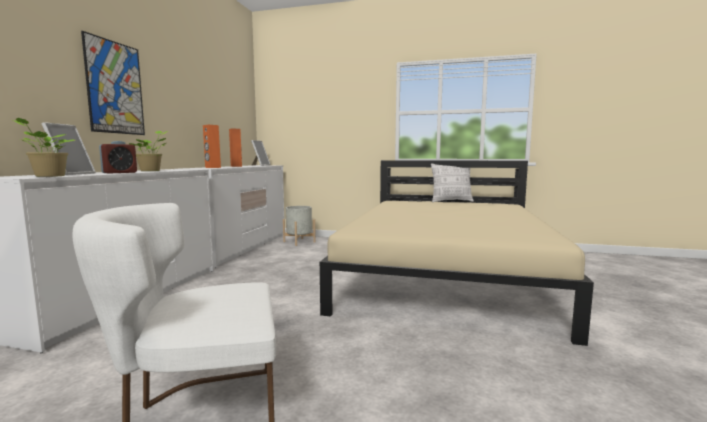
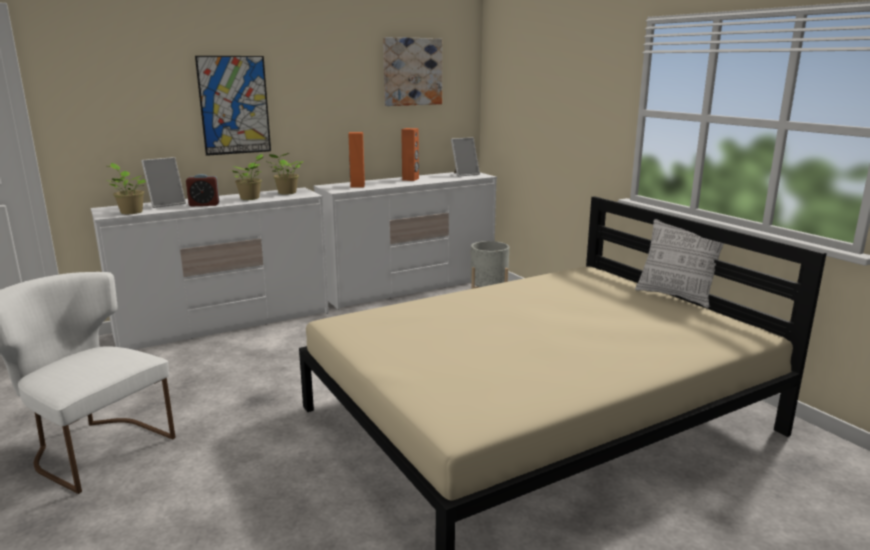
camera: 45 degrees right, 10 degrees up
none -> potted plant [265,153,303,195]
none -> picture [383,37,442,106]

